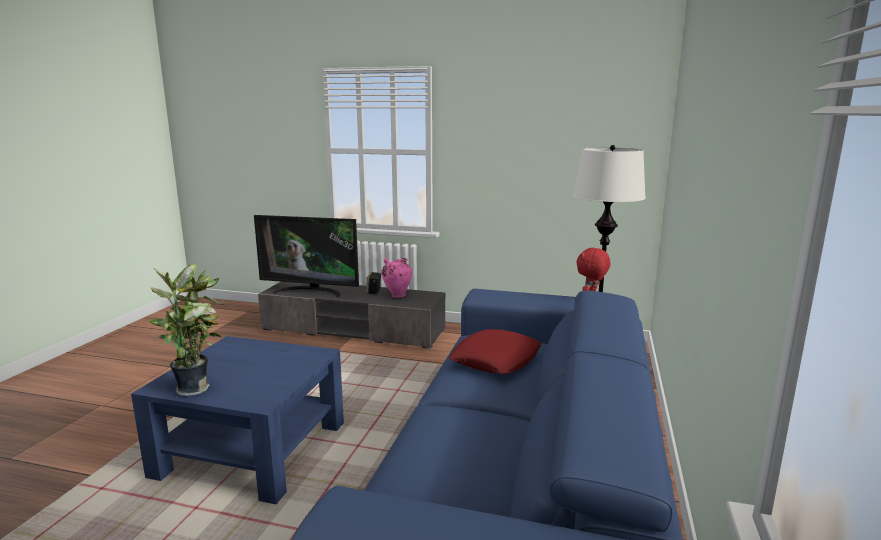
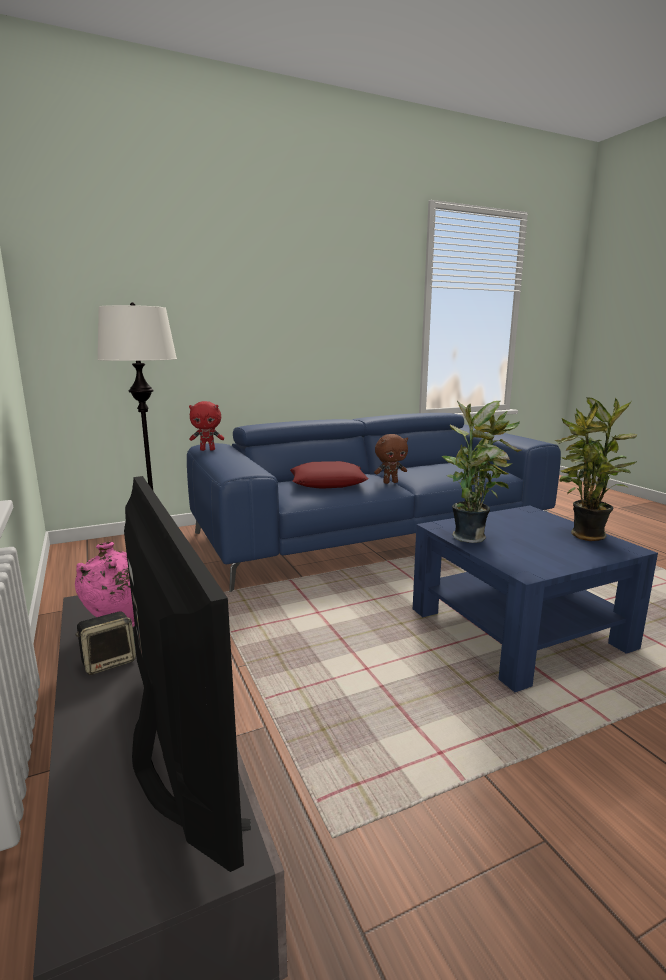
camera: 130 degrees left, 0 degrees up
none -> brown plush toy [374,434,408,484]
none -> potted plant [442,401,521,543]

